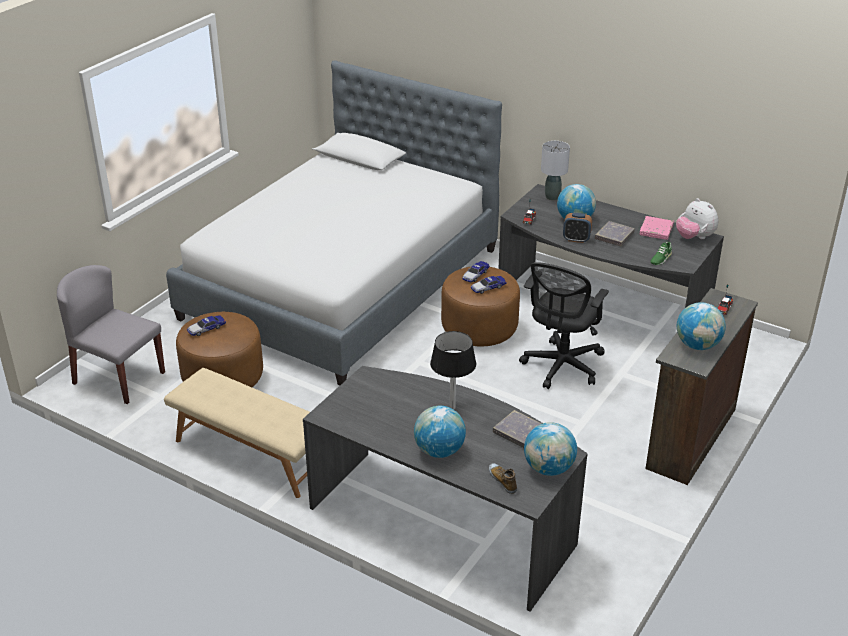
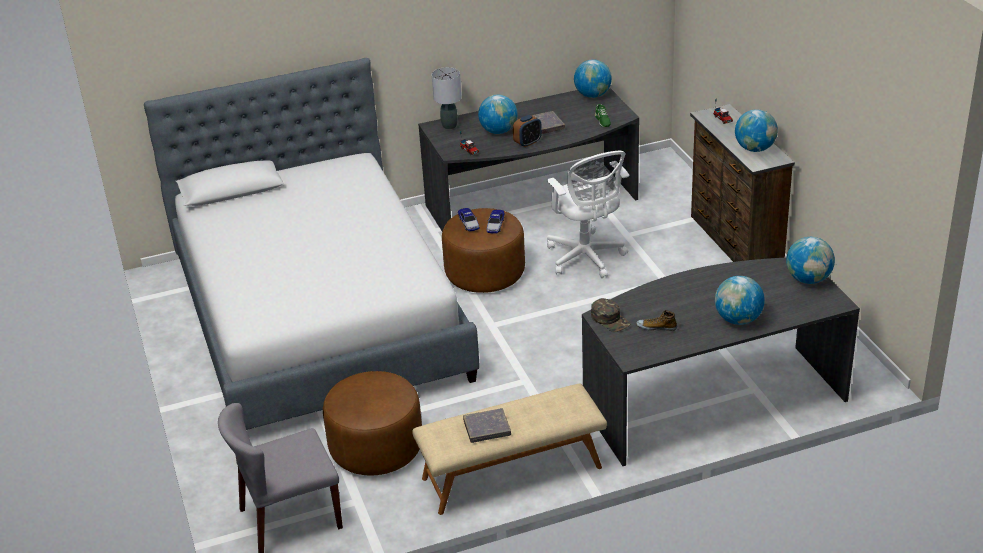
camera: 50 degrees left, 0 degrees up
toy car [187,315,226,336] -> none
black table lamp [430,331,476,410] -> none
shoe [489,463,517,494] -> shoe moved to [636,310,677,331]
grey book [493,410,542,448] -> grey book moved to [463,408,511,443]
black office chair [519,262,609,389] -> white office chair [547,151,629,278]
pink book [639,216,674,240] -> none
plush toy [676,198,719,239] -> globe [574,59,612,98]
none -> green cap [591,298,630,332]

